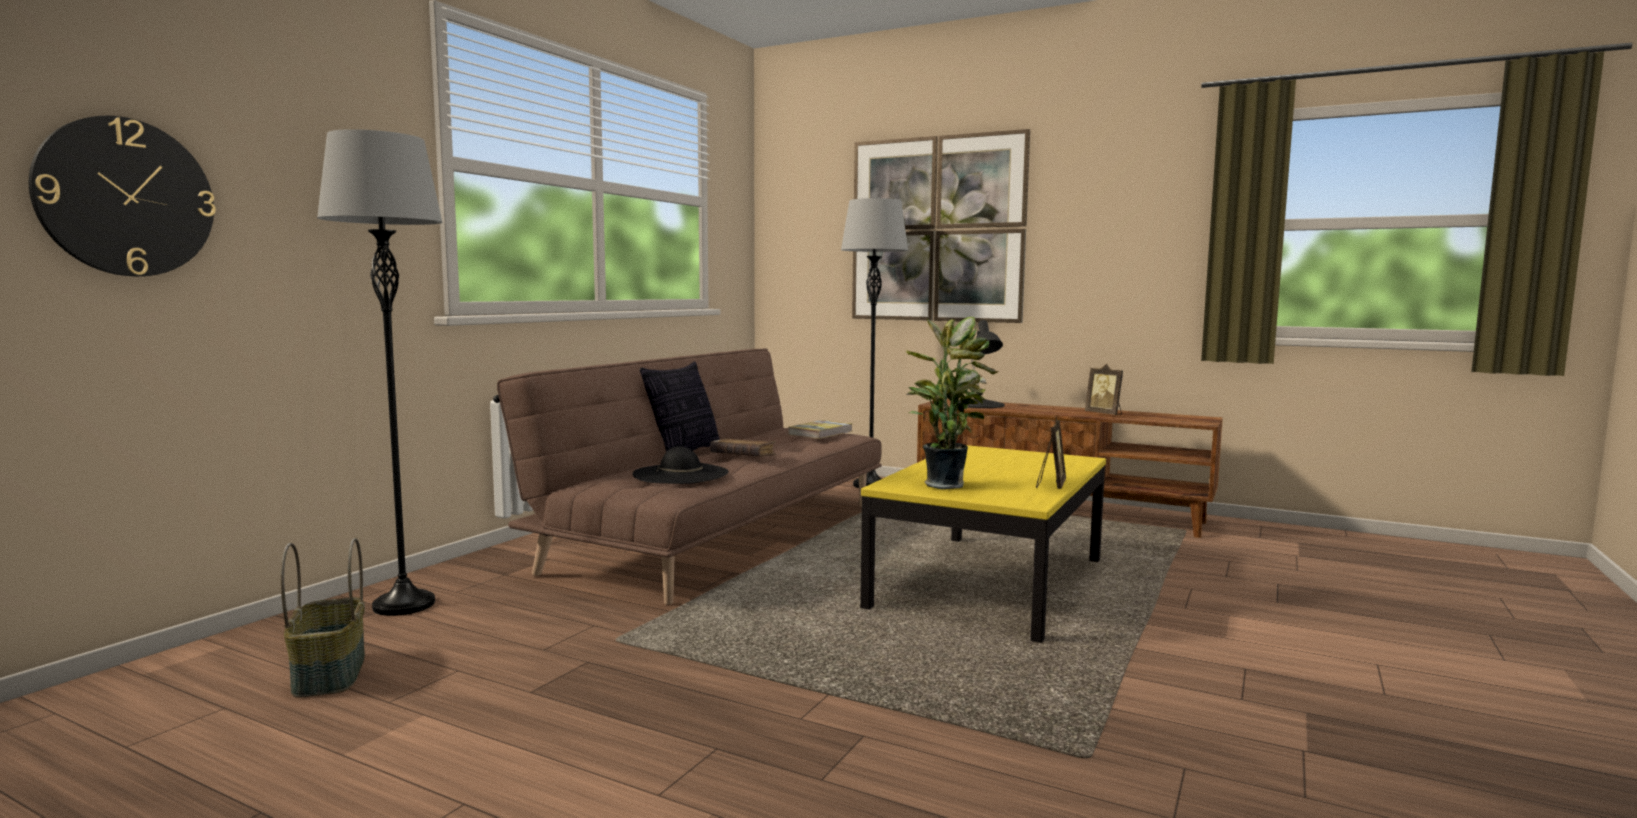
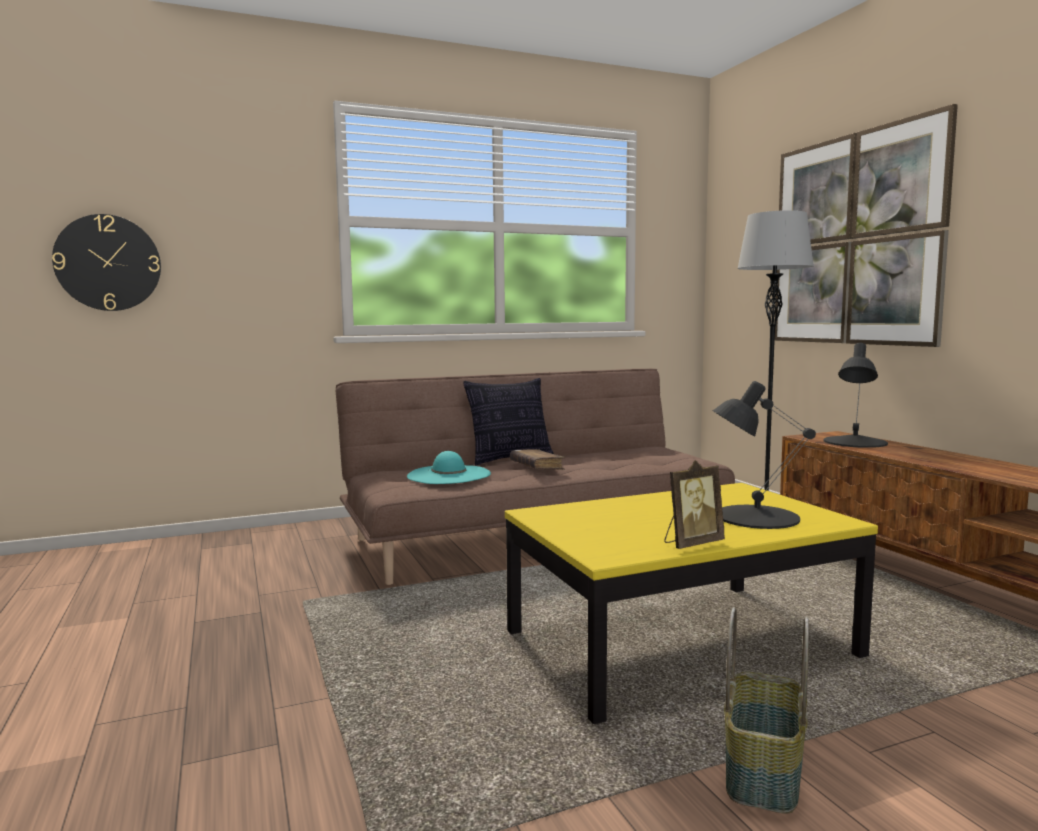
camera: 40 degrees right, 0 degrees up
basket [281,538,365,698] -> basket moved to [724,607,809,813]
grey floor lamp [317,129,443,616] -> none
black hat [633,446,729,484] -> turquoise hat [407,451,491,484]
book [788,420,853,439] -> none
potted plant [906,317,999,489] -> none
picture frame [1085,364,1123,415] -> none
none -> black table lamp [713,381,816,529]

